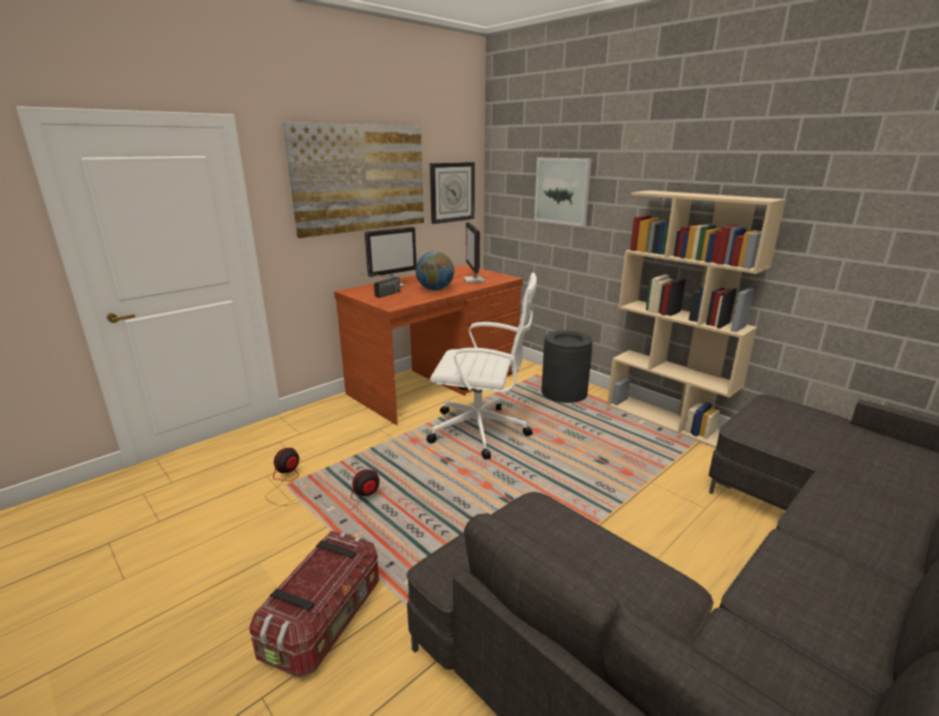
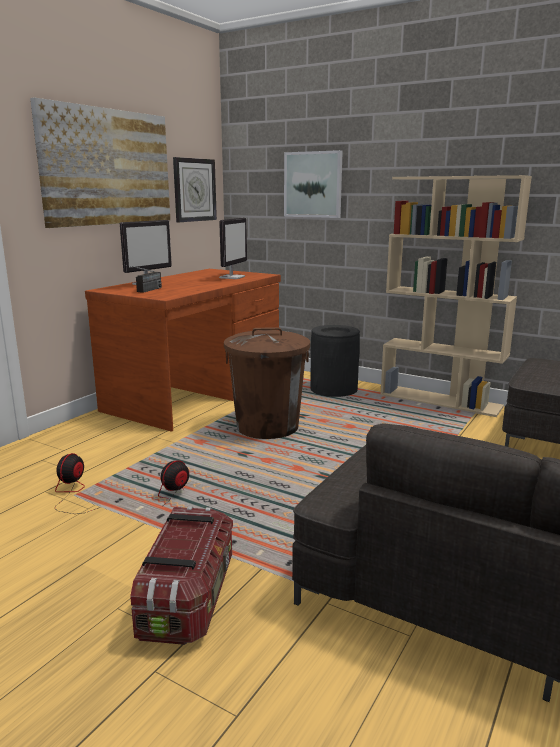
camera: 15 degrees left, 5 degrees down
globe [416,251,454,290] -> none
white office chair [426,273,537,459] -> brown trash can [224,327,310,439]
monitor [464,222,485,283] -> monitor turned 135 degrees counterclockwise [219,218,247,279]

